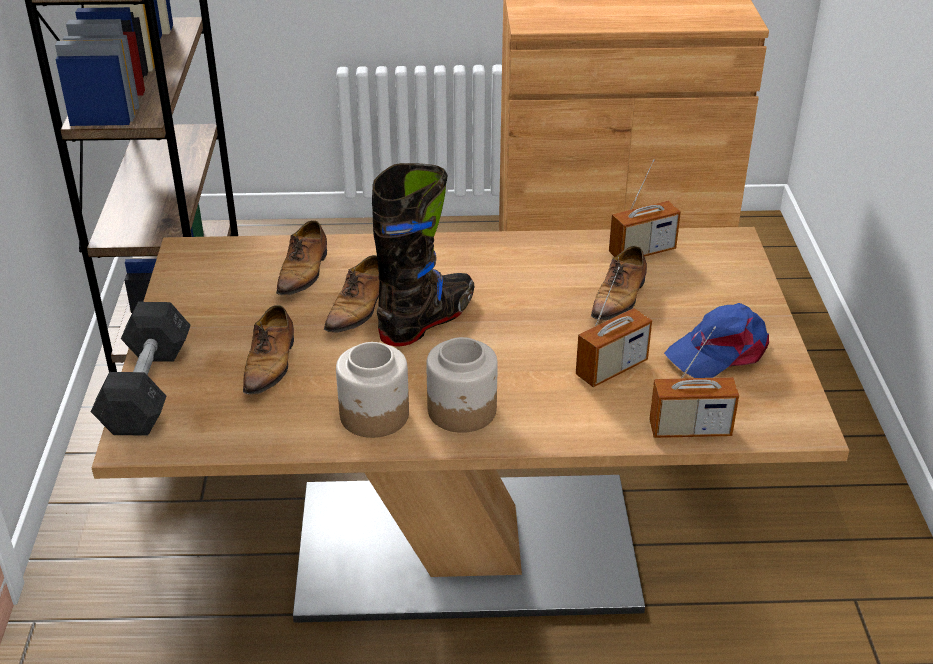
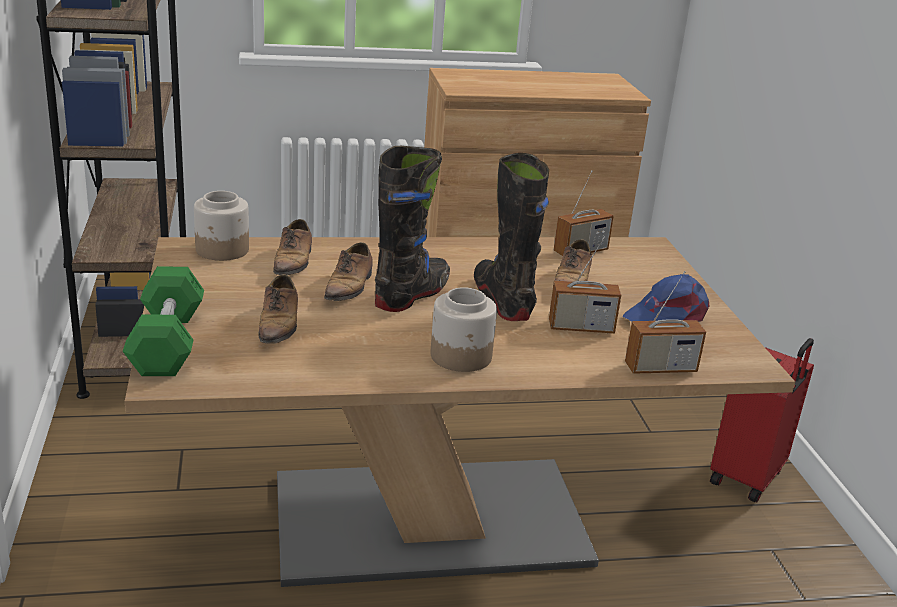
camera: 10 degrees left, 10 degrees down
grey dumbbell [91,302,191,436] -> green dumbbell [123,266,204,376]
jar [336,342,409,438] -> jar moved to [194,191,249,261]
radio [576,267,652,387] -> radio turned 45 degrees clockwise [549,236,621,333]
none -> black boot [474,153,549,321]
none -> red suitcase [710,338,814,502]

